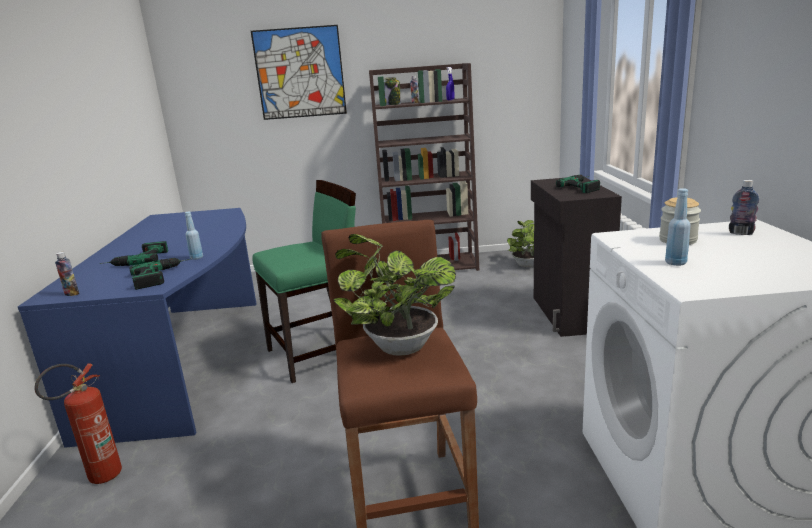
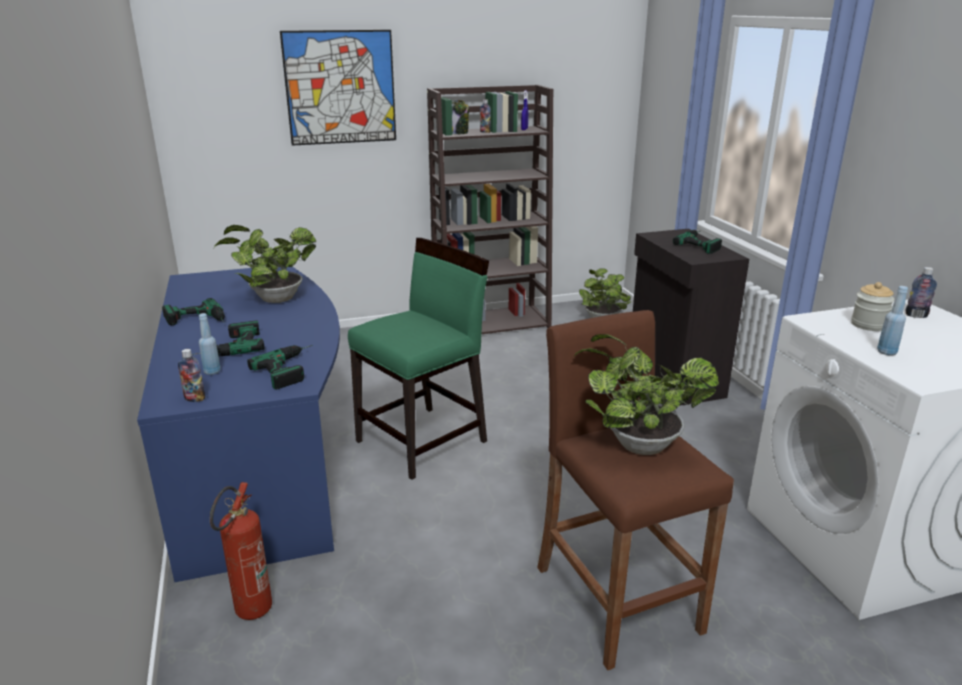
camera: 15 degrees left, 5 degrees up
blue bottle [185,211,203,260] -> blue bottle moved to [199,313,221,375]
none -> power drill [162,298,225,325]
none -> potted plant [214,225,316,303]

